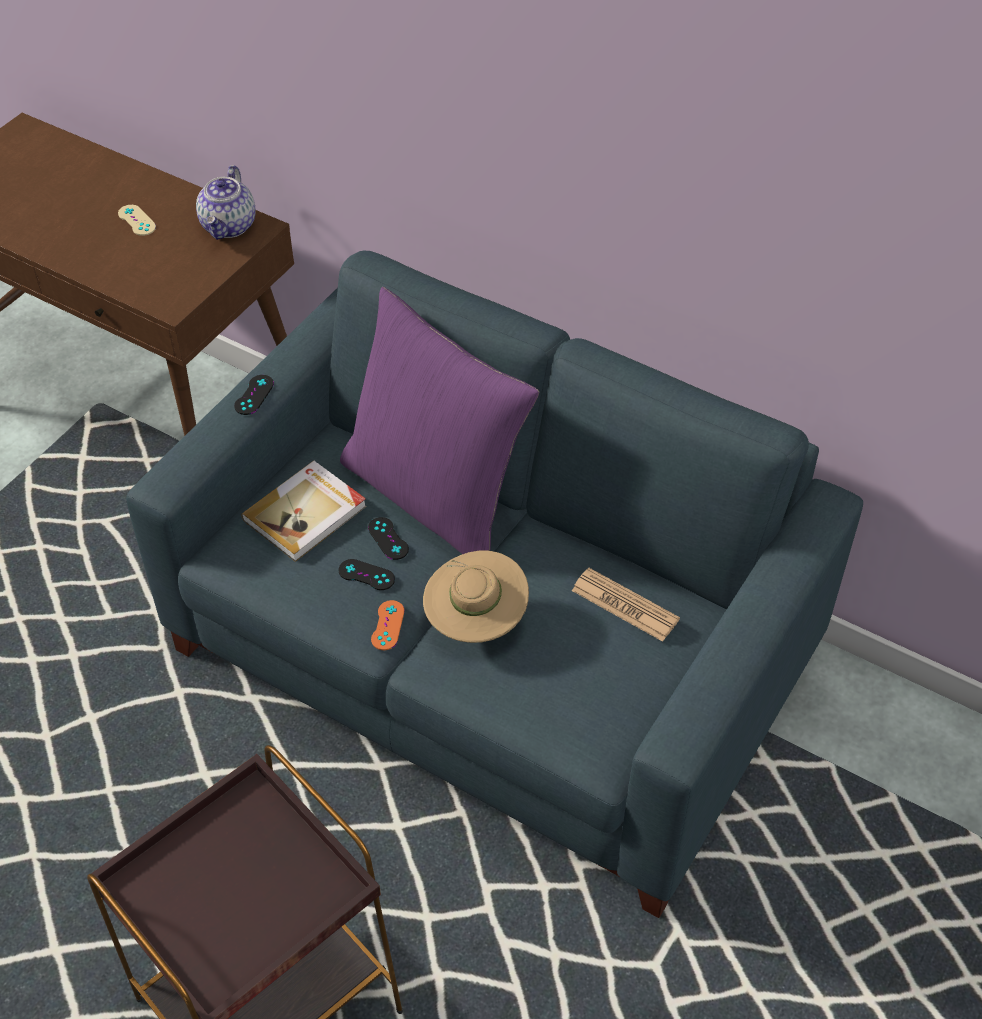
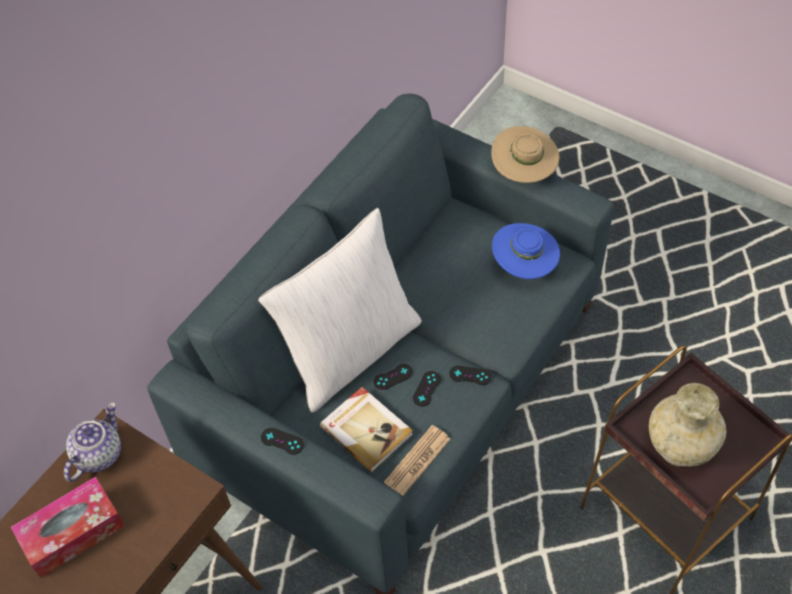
camera: 85 degrees left, 5 degrees up
beige game controller [118,205,156,236] -> tissue box [10,477,125,578]
teapot [196,165,256,240] -> teapot turned 75 degrees counterclockwise [64,402,121,482]
purple pillow [340,287,539,554] -> white pillow [258,208,422,413]
orange game controller [371,600,405,650] -> black game controller [449,366,491,385]
beige hat [423,550,529,643] -> beige hat moved to [491,126,559,183]
newspaper [572,568,680,642] -> newspaper moved to [384,425,450,496]
none -> blue hat [492,223,560,279]
none -> beige vase [649,383,726,467]

